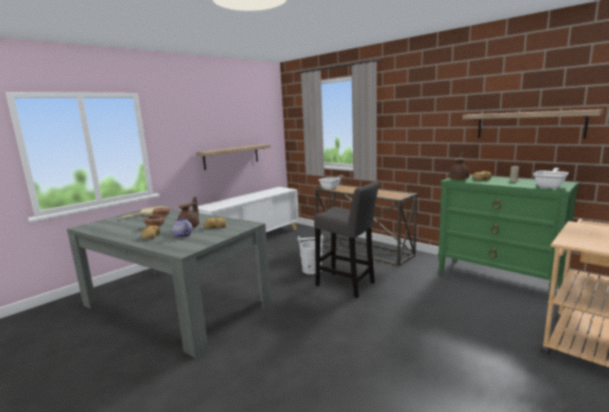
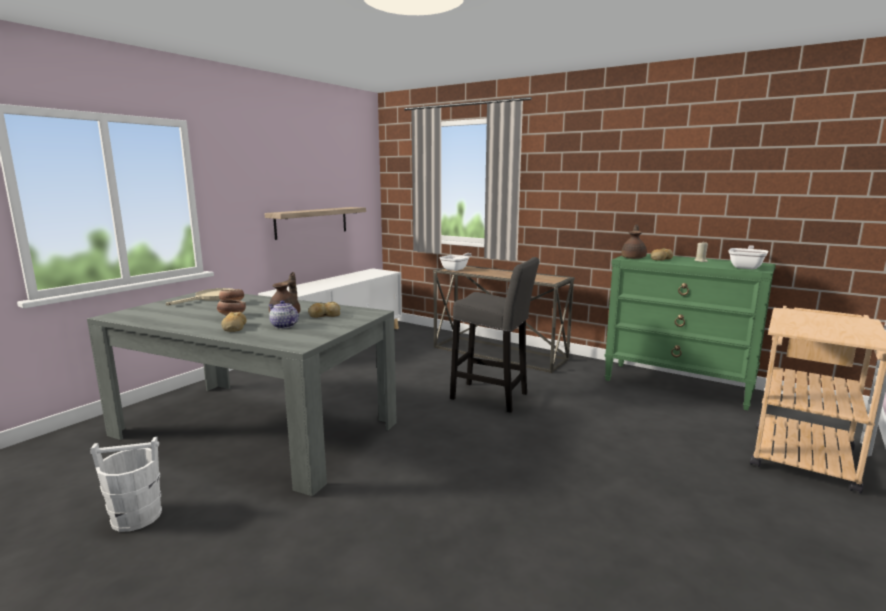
camera: 10 degrees left, 0 degrees up
white bucket [298,235,323,274] -> white bucket moved to [90,437,162,532]
shelf [463,109,603,139] -> none

